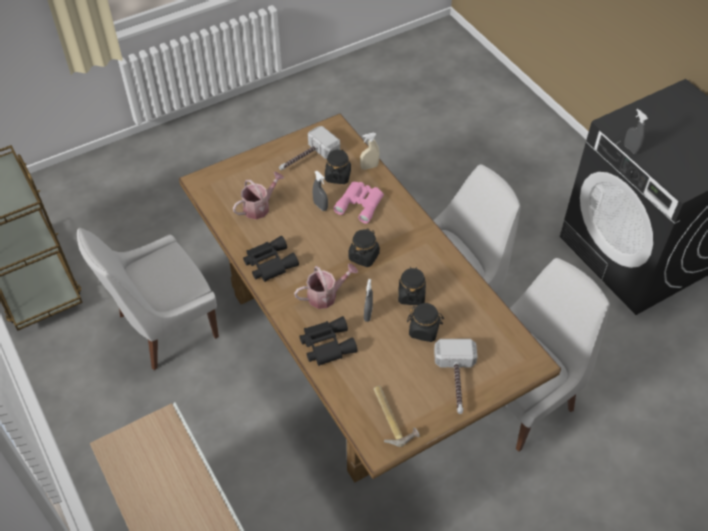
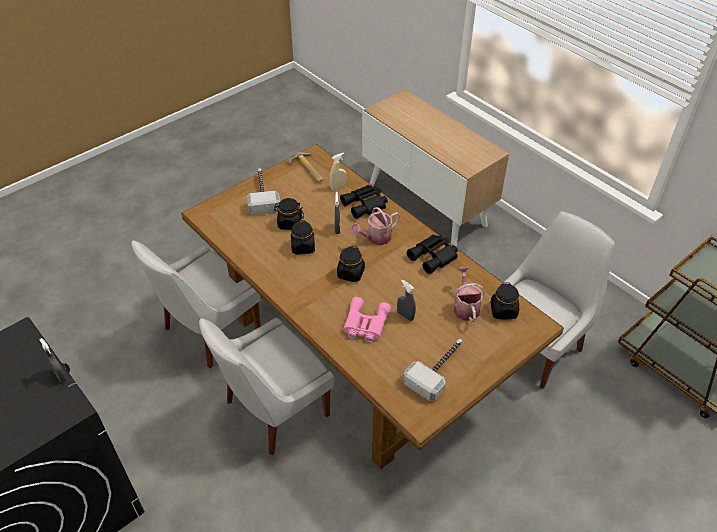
camera: 170 degrees right, 5 degrees down
watering can [233,172,284,219] -> watering can turned 135 degrees clockwise [454,267,485,322]
black jar [325,149,351,184] -> black jar moved to [490,283,519,319]
beige spray bottle [360,133,380,170] -> beige spray bottle moved to [330,153,346,190]

